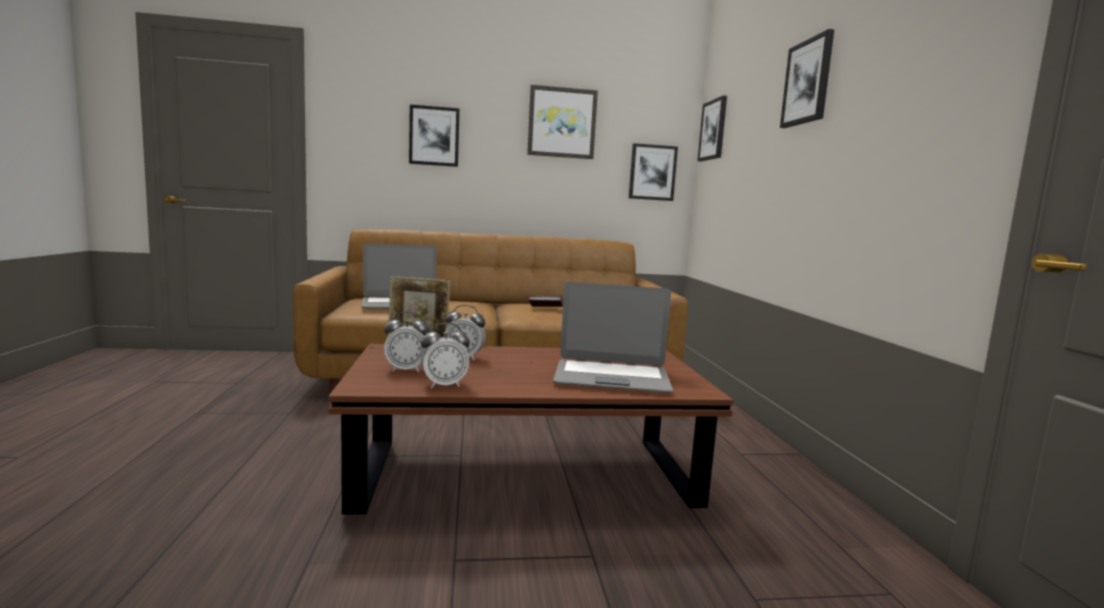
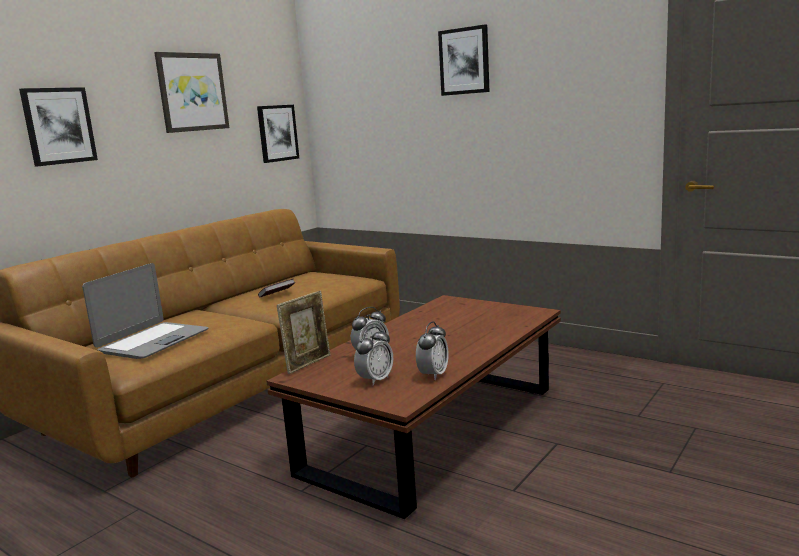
camera: 45 degrees left, 5 degrees up
laptop [553,282,673,393] -> none
picture [698,95,727,161] -> none

